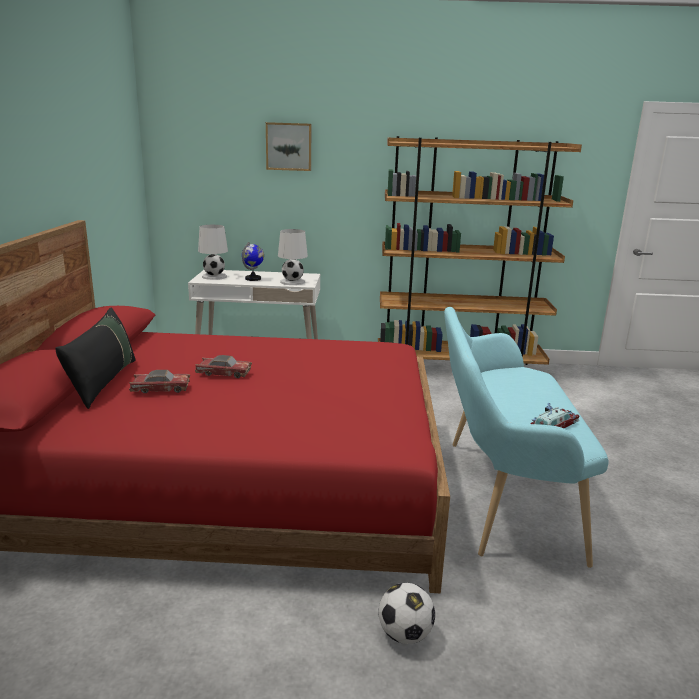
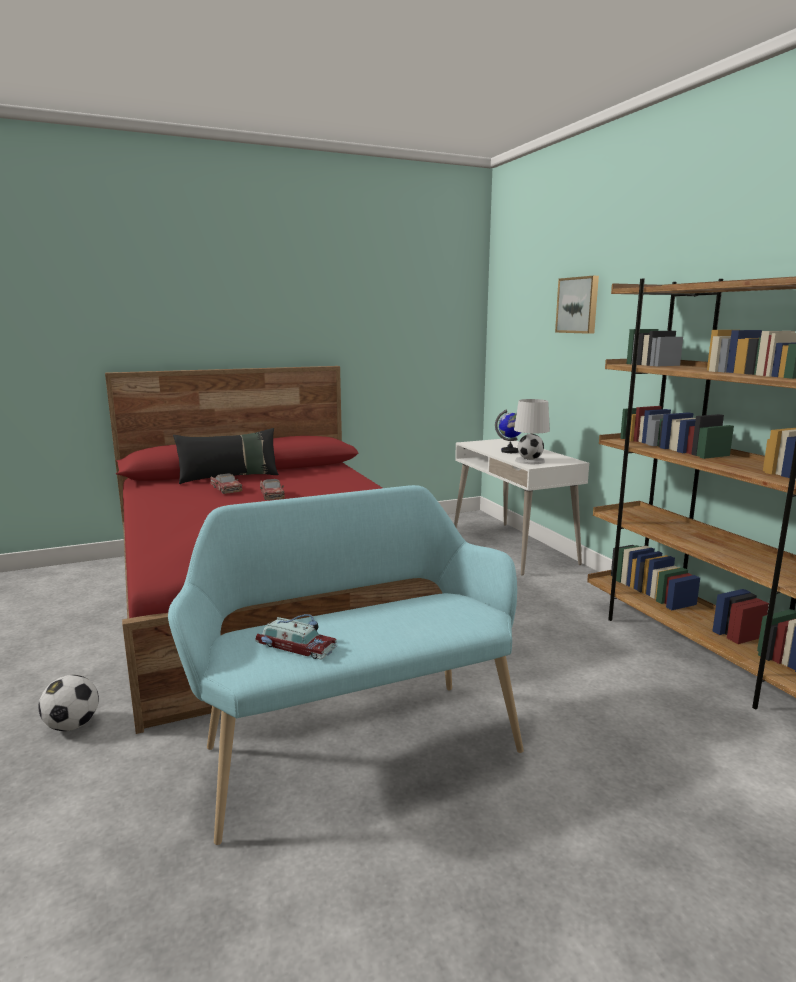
camera: 65 degrees right, 5 degrees down
white table lamp [198,225,228,280] -> none

